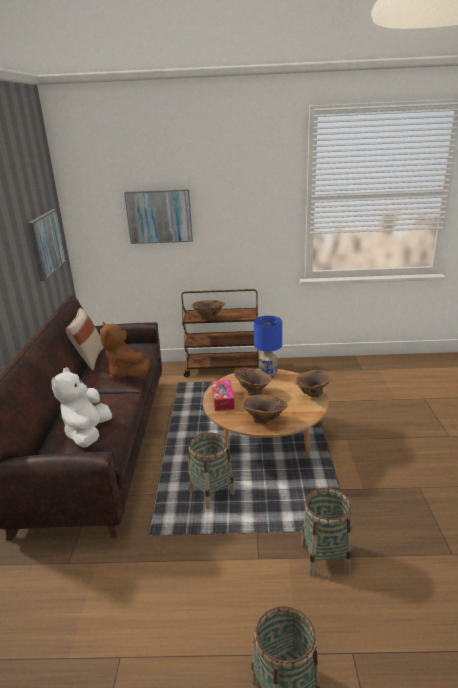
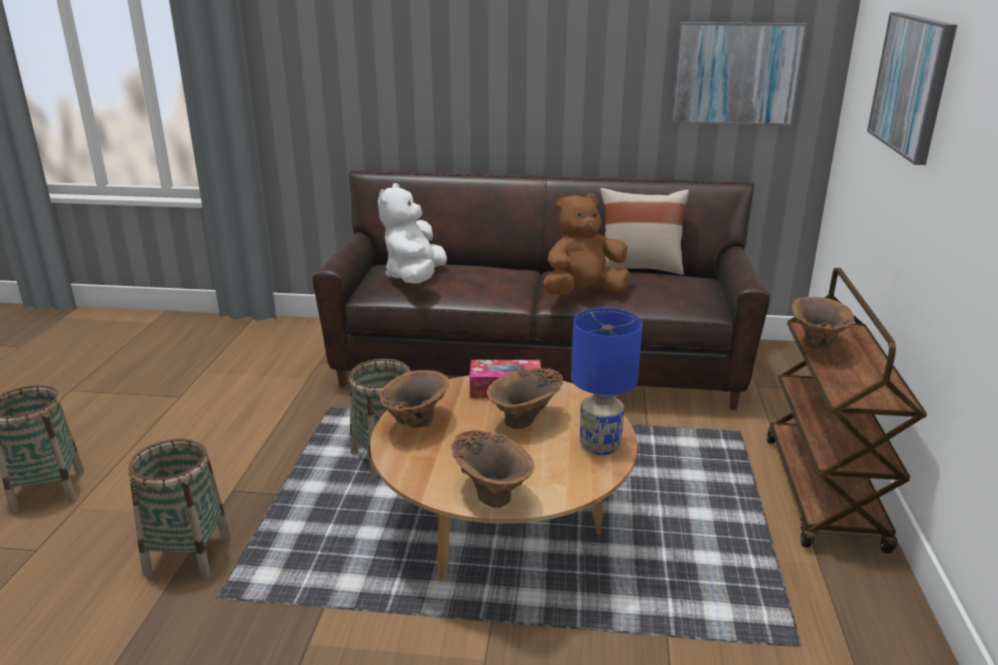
camera: 95 degrees right, 0 degrees up
white plush toy [51,367,112,448] -> white plush toy turned 90 degrees counterclockwise [378,183,447,284]

